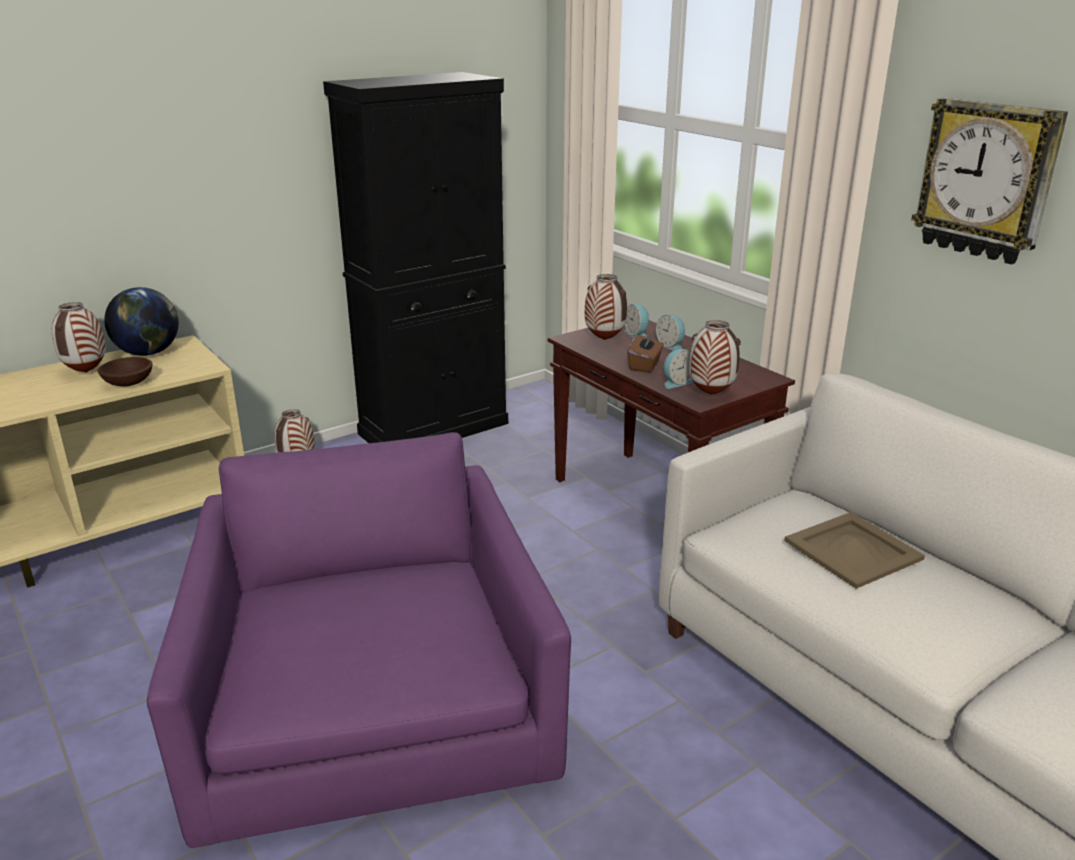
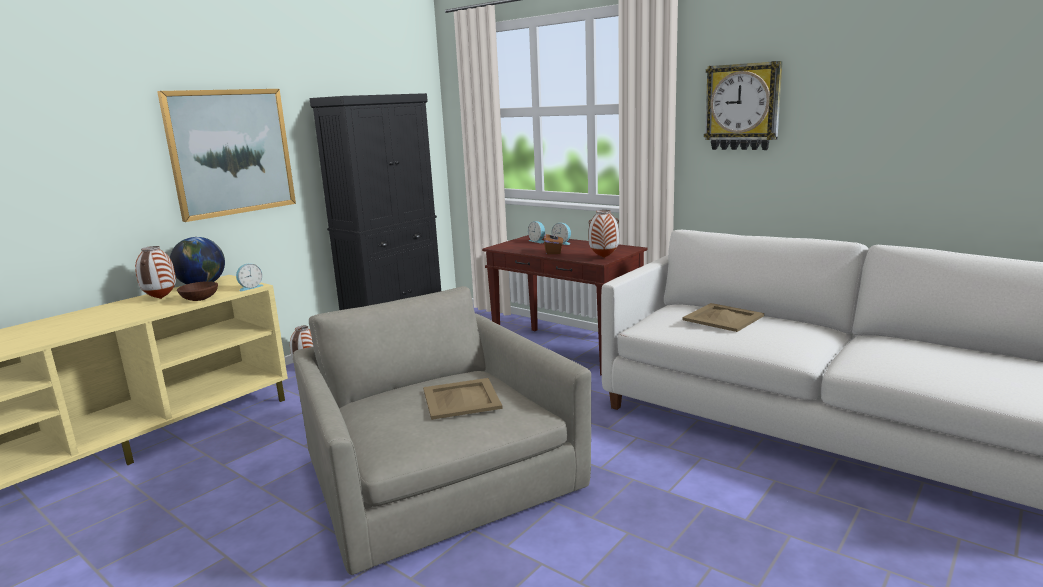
camera: 15 degrees left, 10 degrees down
purple armchair [147,432,571,848] -> grey armchair [293,286,591,575]
vase [585,274,627,340] -> none
alarm clock [664,349,693,389] -> alarm clock moved to [236,263,264,291]
none -> picture [157,89,296,222]
none -> beige tray [423,378,503,420]

